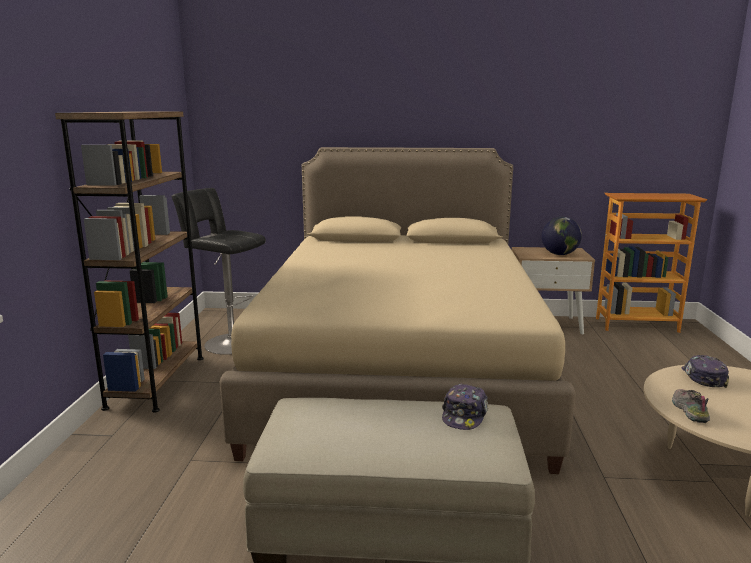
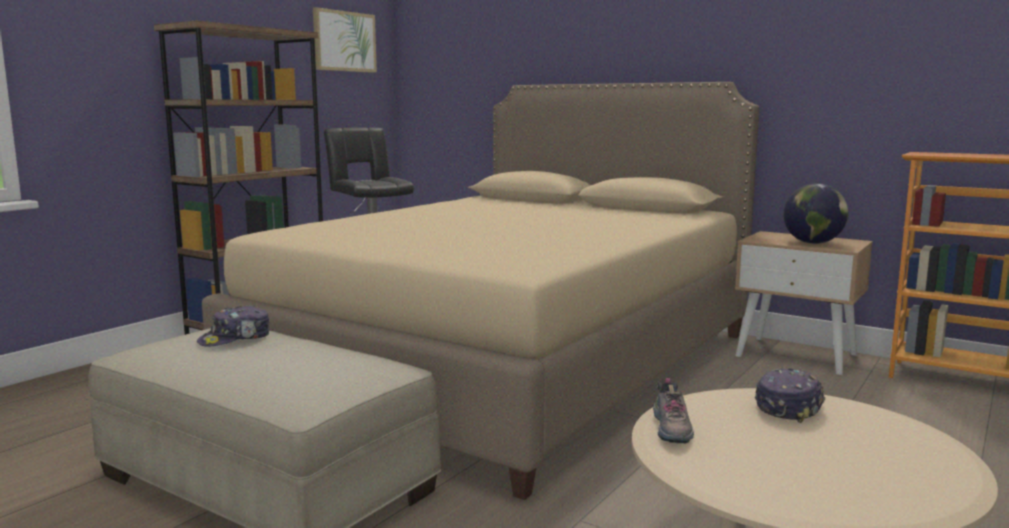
camera: 30 degrees right, 5 degrees down
cap [442,383,488,430] -> cap moved to [197,305,270,347]
shoe [672,389,710,423] -> shoe turned 150 degrees clockwise [653,378,694,444]
none -> picture [313,7,377,73]

